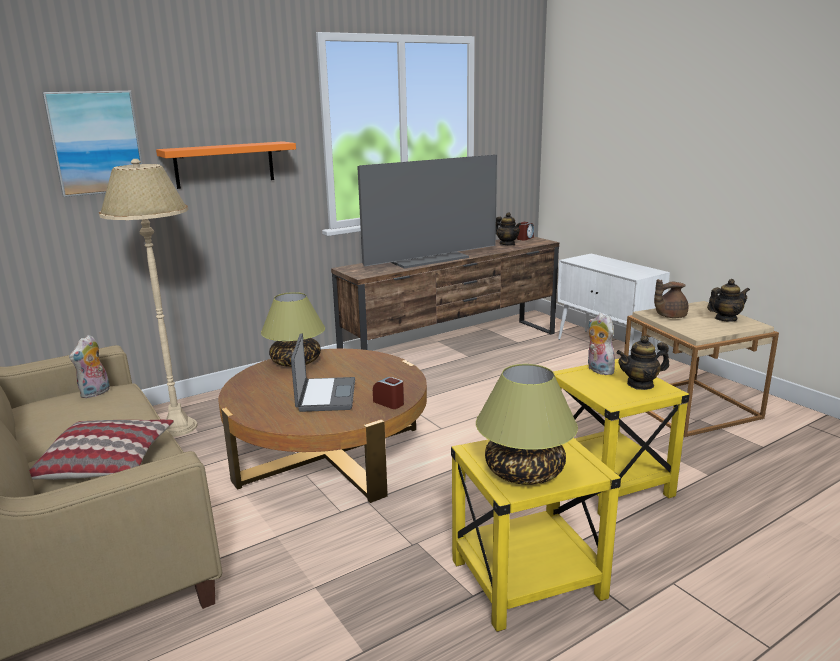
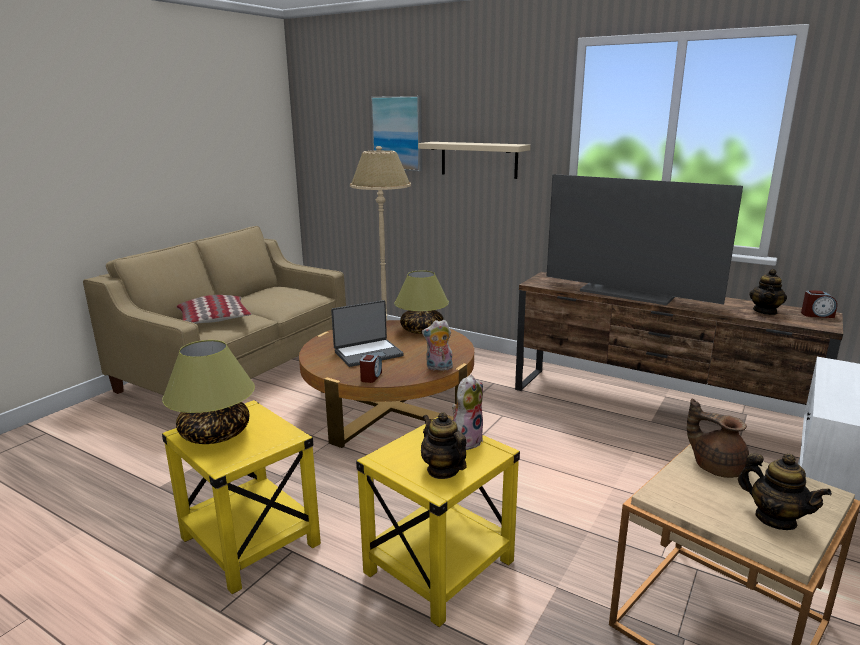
camera: 65 degrees right, 0 degrees up
plush toy [69,335,110,398] -> plush toy moved to [422,320,453,370]
orange shelf [156,141,296,189] -> beige shelf [418,142,530,179]

